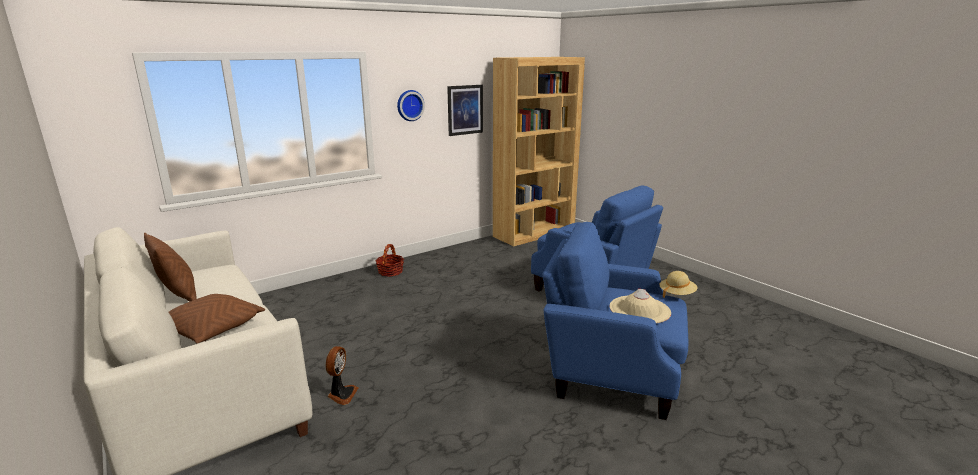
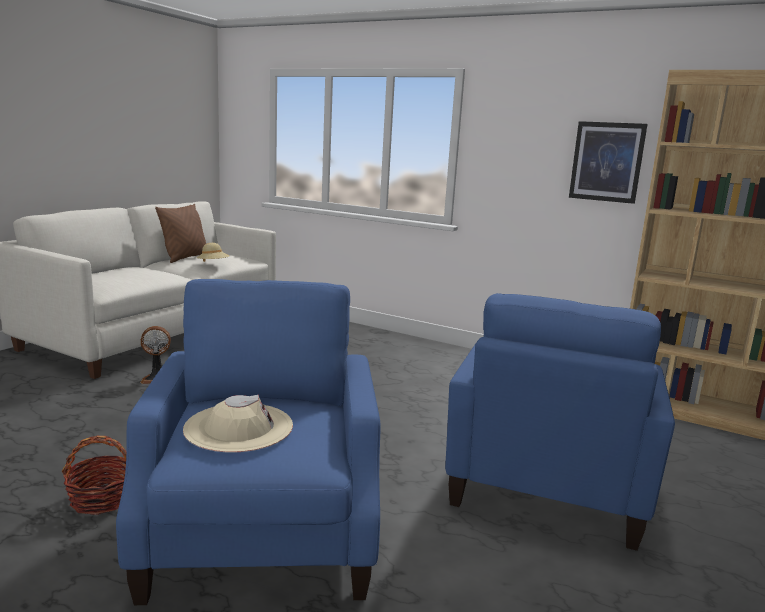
camera: 65 degrees right, 5 degrees down
brown pillow [168,294,265,343] -> none
basket [375,244,404,277] -> basket moved to [62,436,126,515]
wall clock [397,90,425,121] -> none
beige hat [660,271,698,298] -> beige hat moved to [197,243,229,262]

